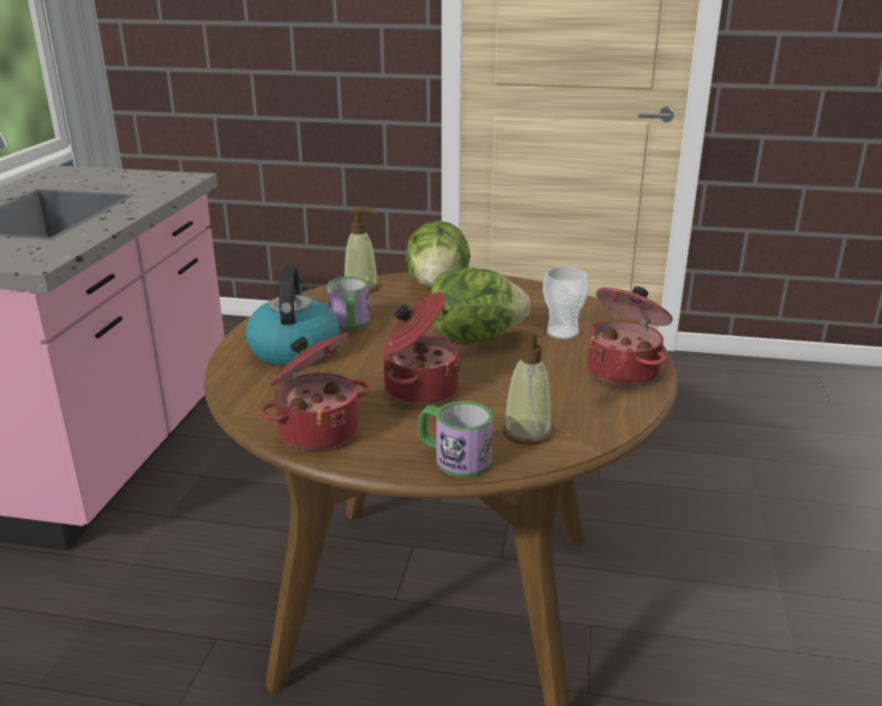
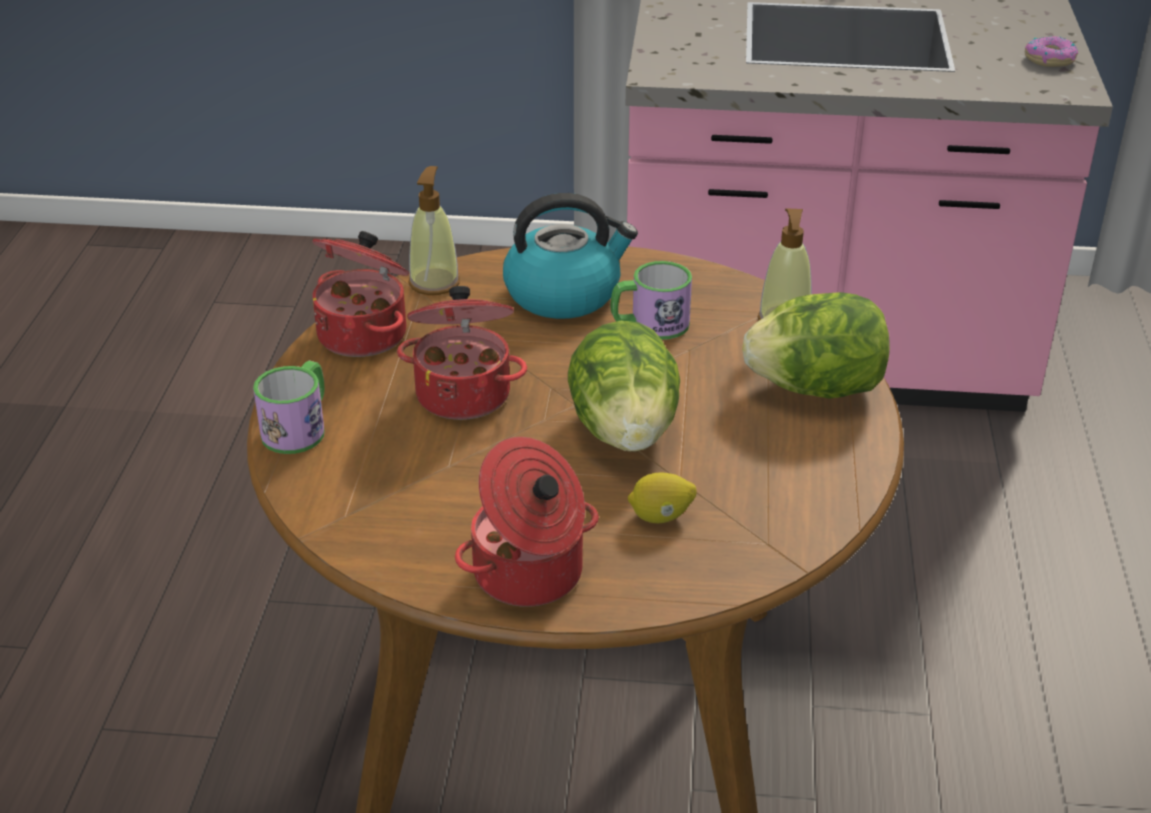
camera: 85 degrees right, 10 degrees up
soap dispenser [503,325,552,445] -> soap dispenser moved to [409,166,460,295]
cup [543,267,589,339] -> lemon [628,473,696,523]
none -> donut [1025,36,1078,67]

